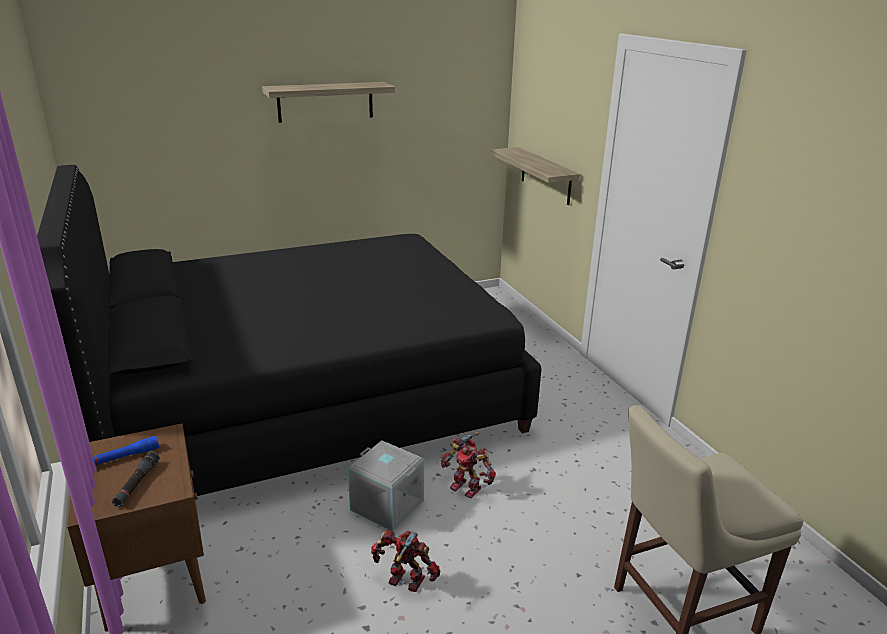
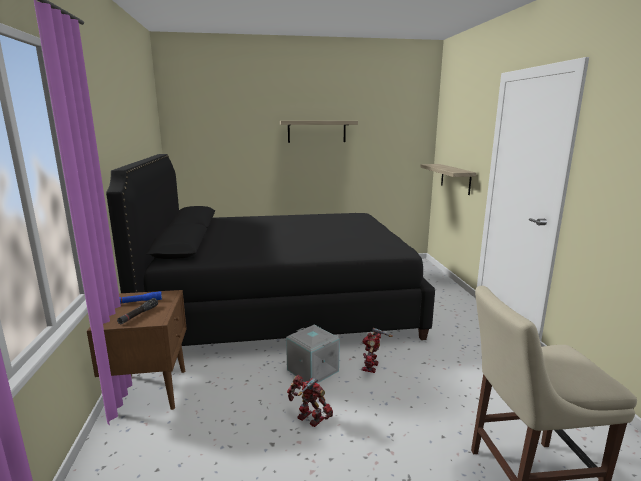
camera: 15 degrees right, 10 degrees down
toy robot [441,431,496,498] -> toy robot turned 60 degrees clockwise [362,328,393,373]

